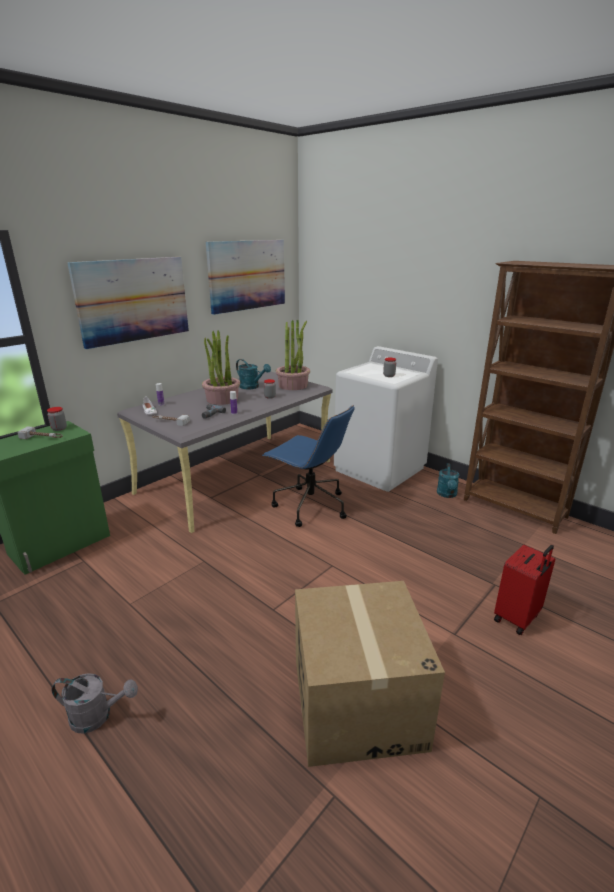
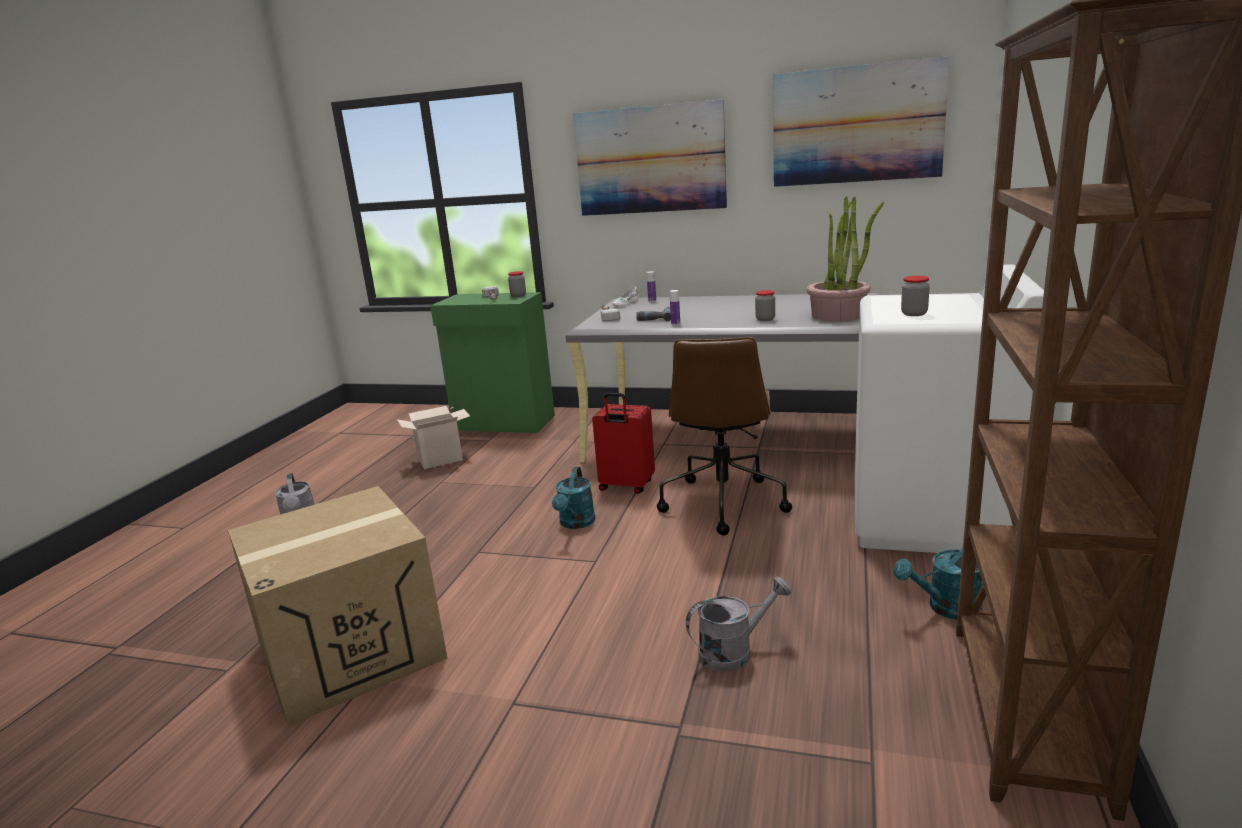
camera: 65 degrees right, 5 degrees down
potted plant [202,330,240,405] -> none
turquoise watering can [236,359,271,389] -> turquoise watering can moved to [552,467,596,529]
blue office chair [262,405,355,527] -> brown office chair [657,337,792,535]
red suitcase [494,545,555,635] -> red suitcase moved to [592,393,655,494]
none -> cardboard box [397,406,470,469]
none -> grey watering can [686,577,791,672]

